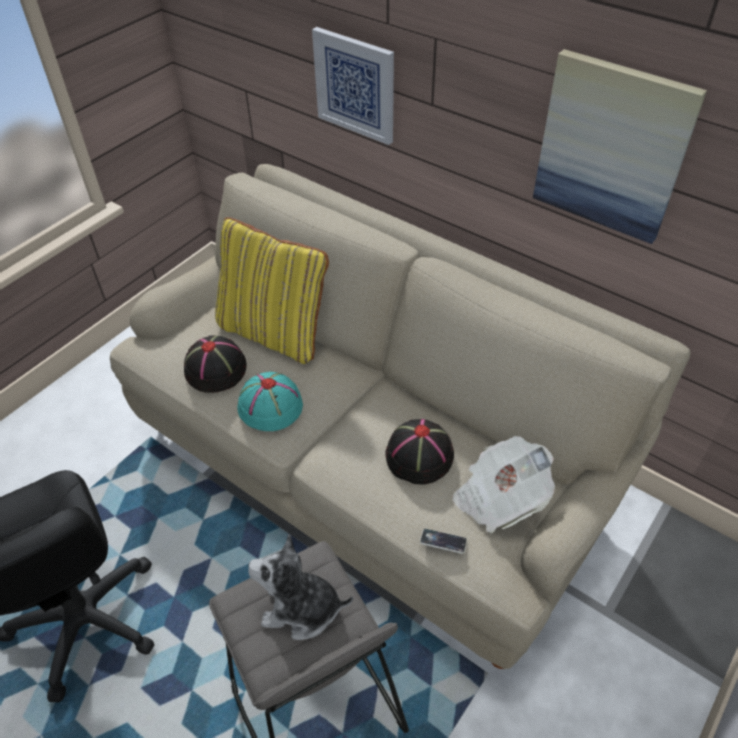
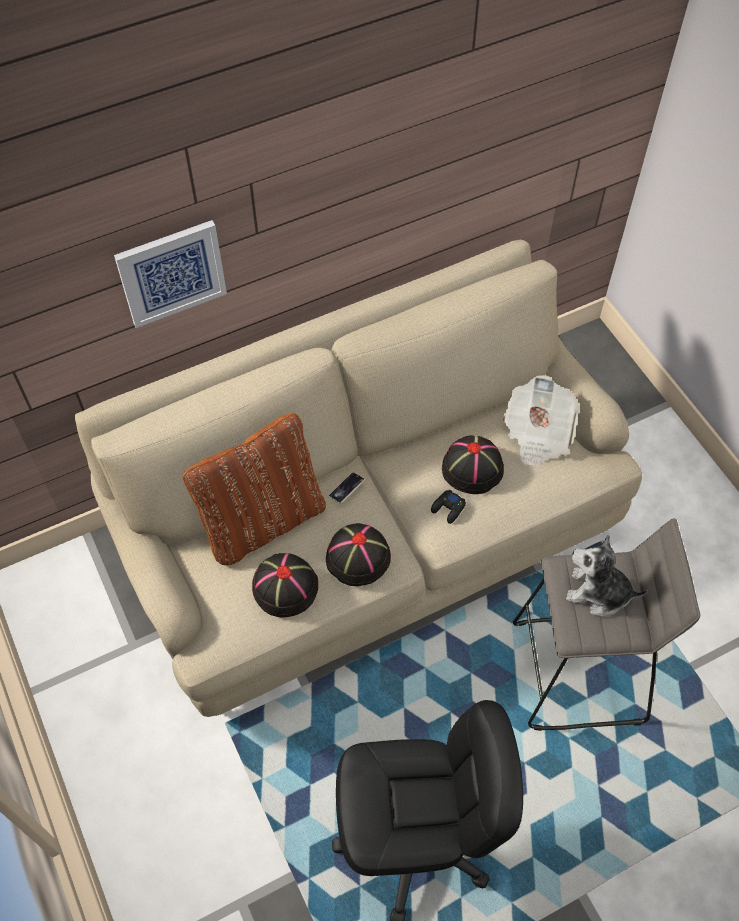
camera: 65 degrees left, 10 degrees up
yellow pillow [215,217,329,364] -> brown pillow [183,413,326,565]
turquoise hat [238,372,303,431] -> black hat [326,523,391,587]
plush toy [248,534,353,640] -> plush toy turned 75 degrees clockwise [566,534,648,616]
phone [420,529,467,554] -> phone moved to [329,472,365,503]
picture [533,49,707,244] -> none
none -> black game controller [431,490,466,524]

